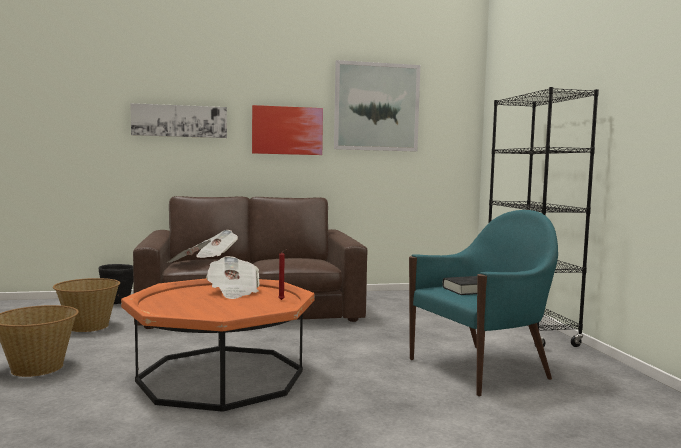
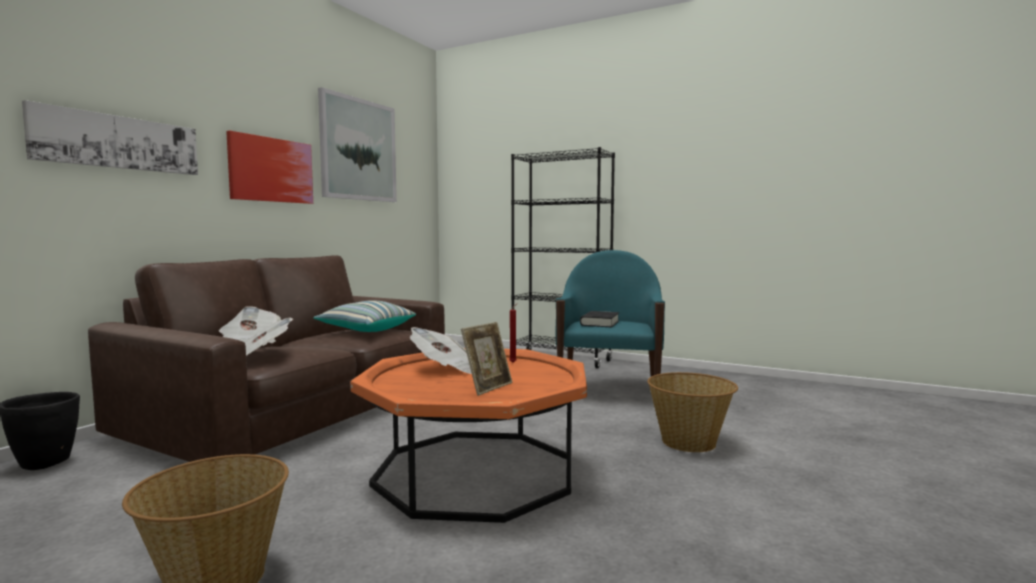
camera: 50 degrees left, 0 degrees up
basket [53,278,120,332] -> basket moved to [647,372,738,452]
none -> pillow [313,300,416,332]
none -> picture frame [461,322,512,396]

